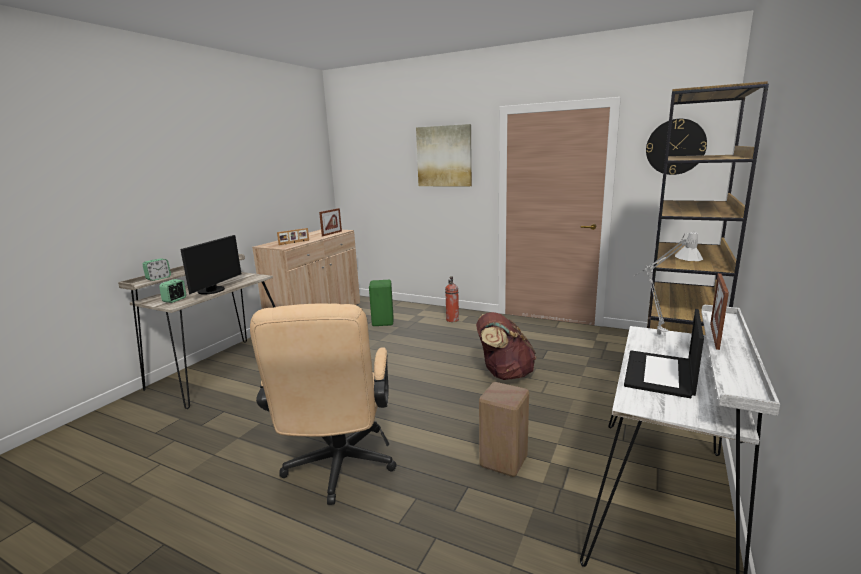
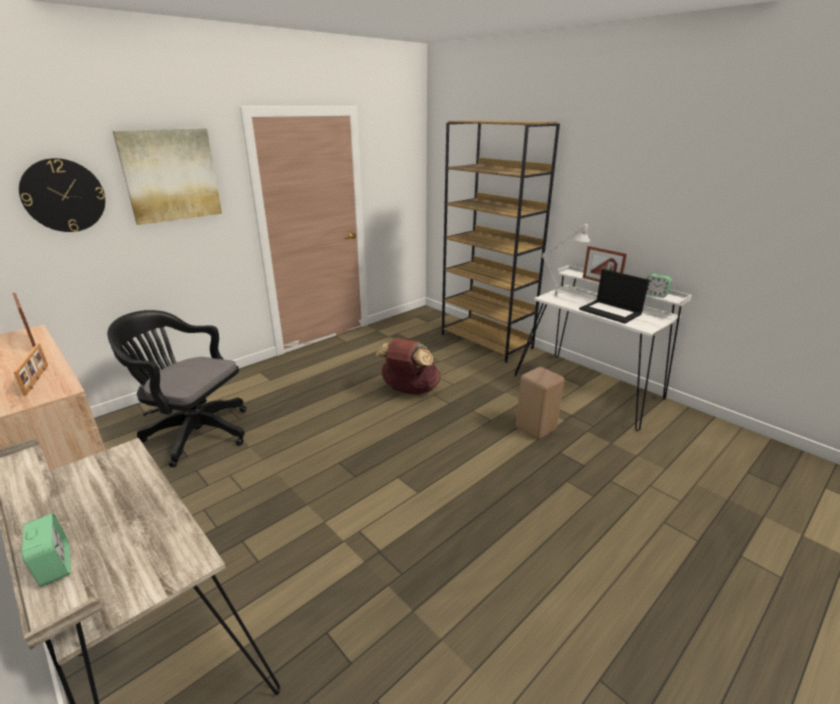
camera: 70 degrees left, 10 degrees up
alarm clock [159,279,186,303] -> alarm clock moved to [646,274,672,298]
monitor [180,235,241,295] -> none
beige office chair [250,304,397,505] -> none
green stool [369,280,394,326] -> black office chair [107,310,246,467]
fire extinguisher [445,276,459,322] -> none
wall clock [646,119,707,175] -> wall clock moved to [19,158,105,232]

